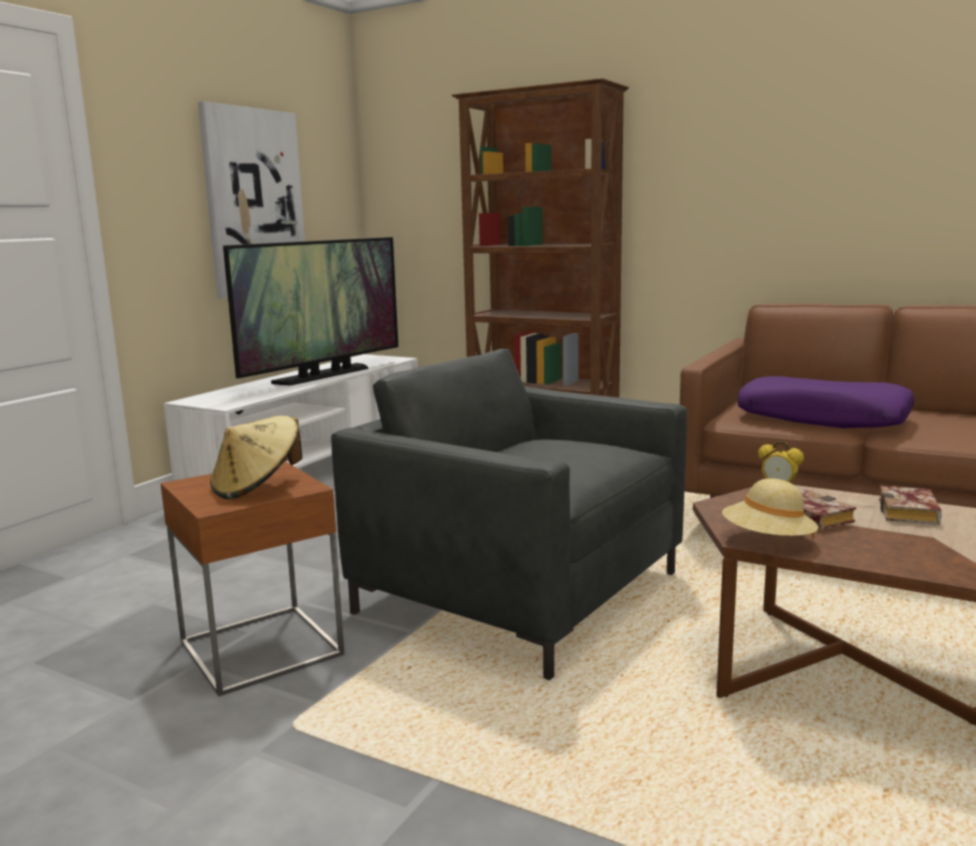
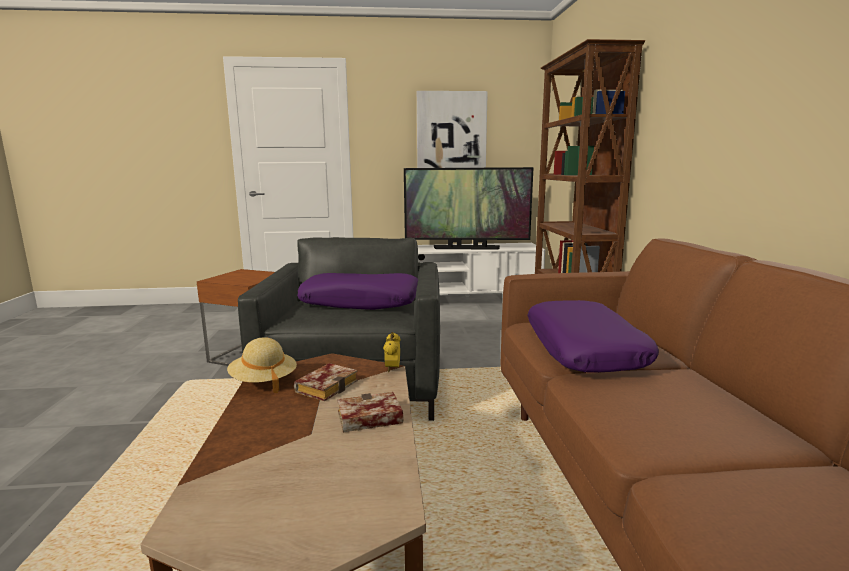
camera: 55 degrees right, 0 degrees up
beige hat [210,416,302,499] -> none
none -> purple pillow [297,273,418,310]

